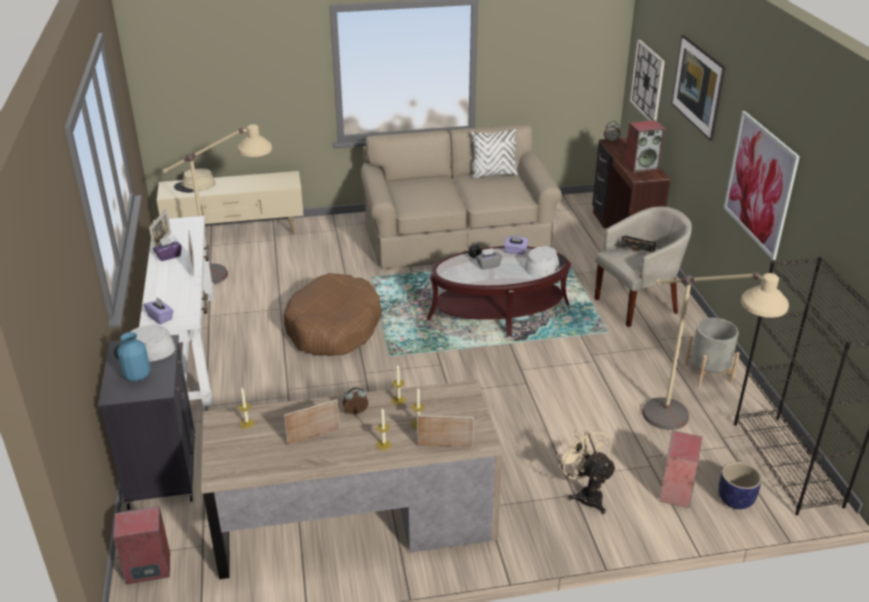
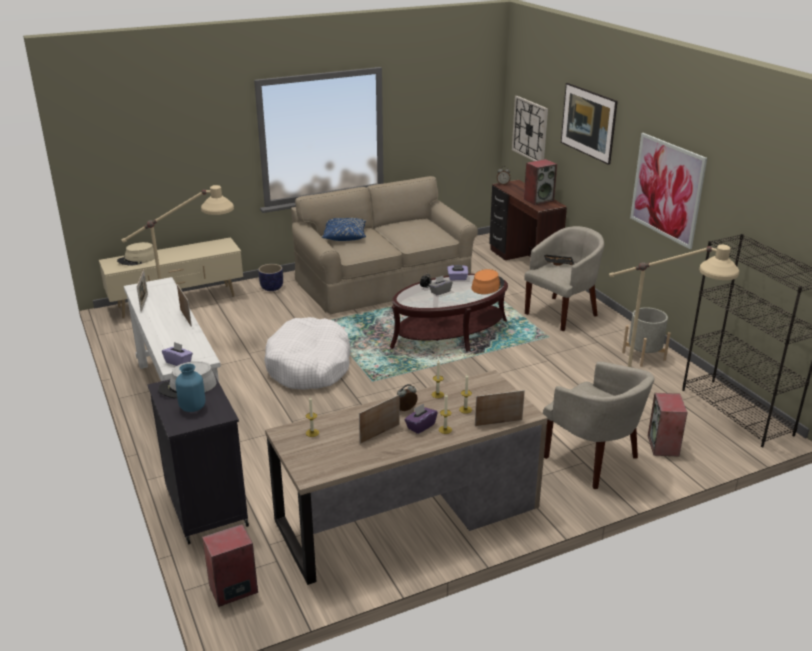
camera: 15 degrees left, 5 degrees down
purple tissue box [153,237,182,261] -> purple tissue box moved to [405,404,438,434]
brown dog bed [283,273,382,356] -> white dog bed [264,317,350,390]
white pillow [471,129,518,179] -> none
grey hat [524,246,565,276] -> orange hat [471,269,504,294]
beige fan [557,425,617,514] -> beige armchair [543,361,654,489]
planter [718,462,762,509] -> planter moved to [258,264,283,291]
none -> blue pillow [322,218,366,241]

